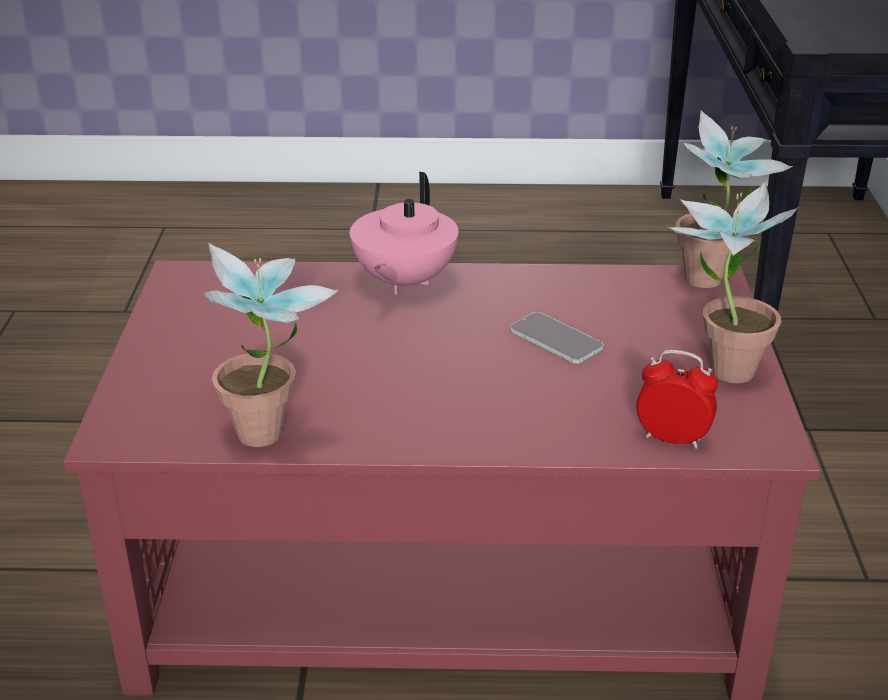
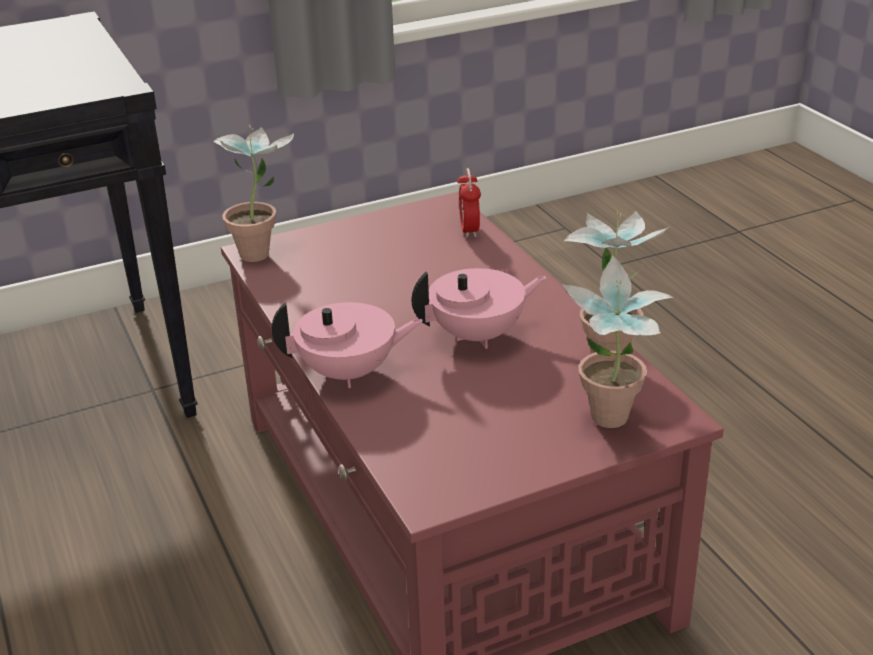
camera: 115 degrees left, 0 degrees up
phone [510,312,604,364] -> none
potted plant [666,182,799,383] -> potted plant moved to [562,255,673,428]
none -> pink teapot [412,268,546,349]

